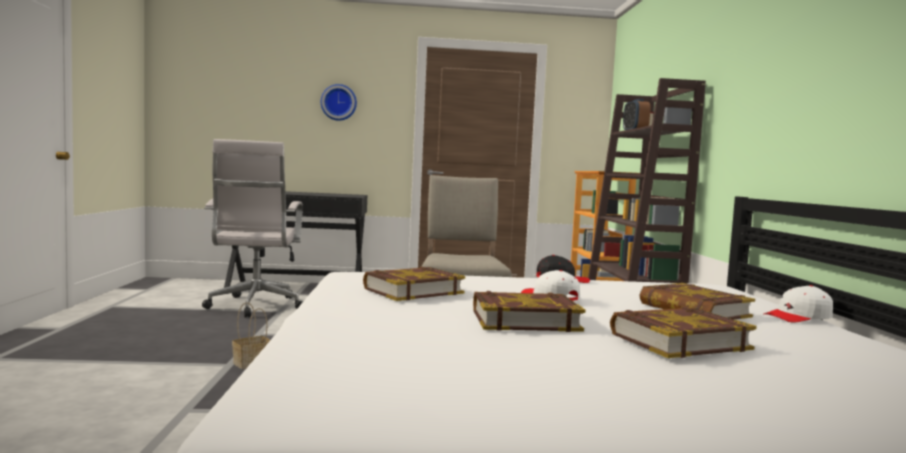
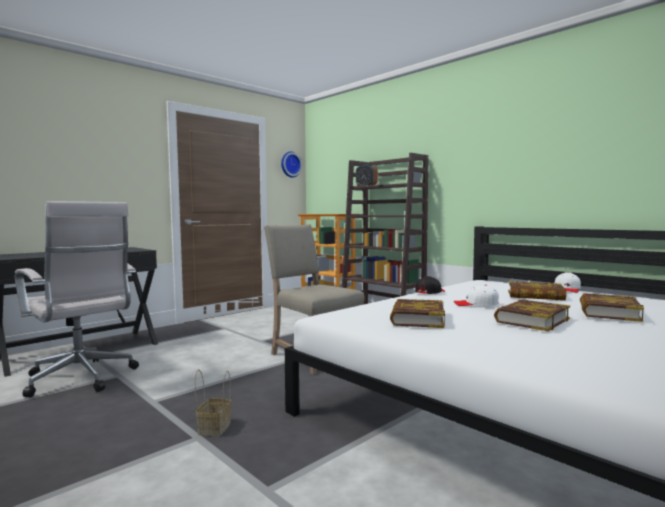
camera: 40 degrees left, 0 degrees up
wall clock [321,84,357,121] -> wall clock moved to [281,151,302,178]

